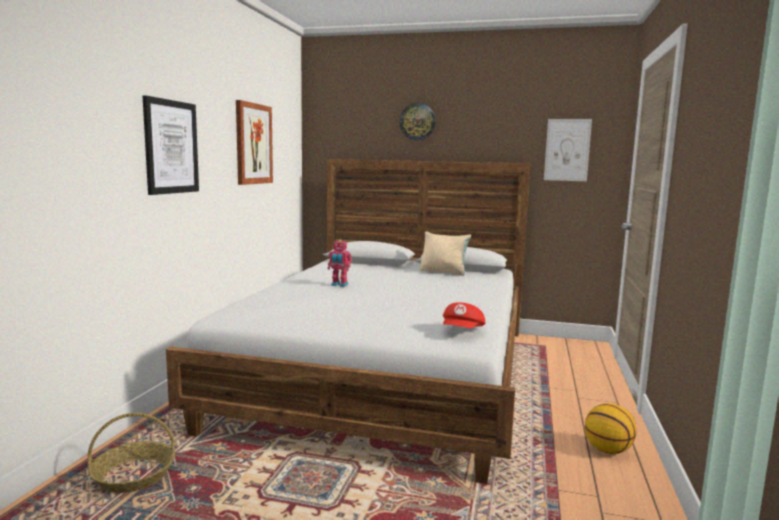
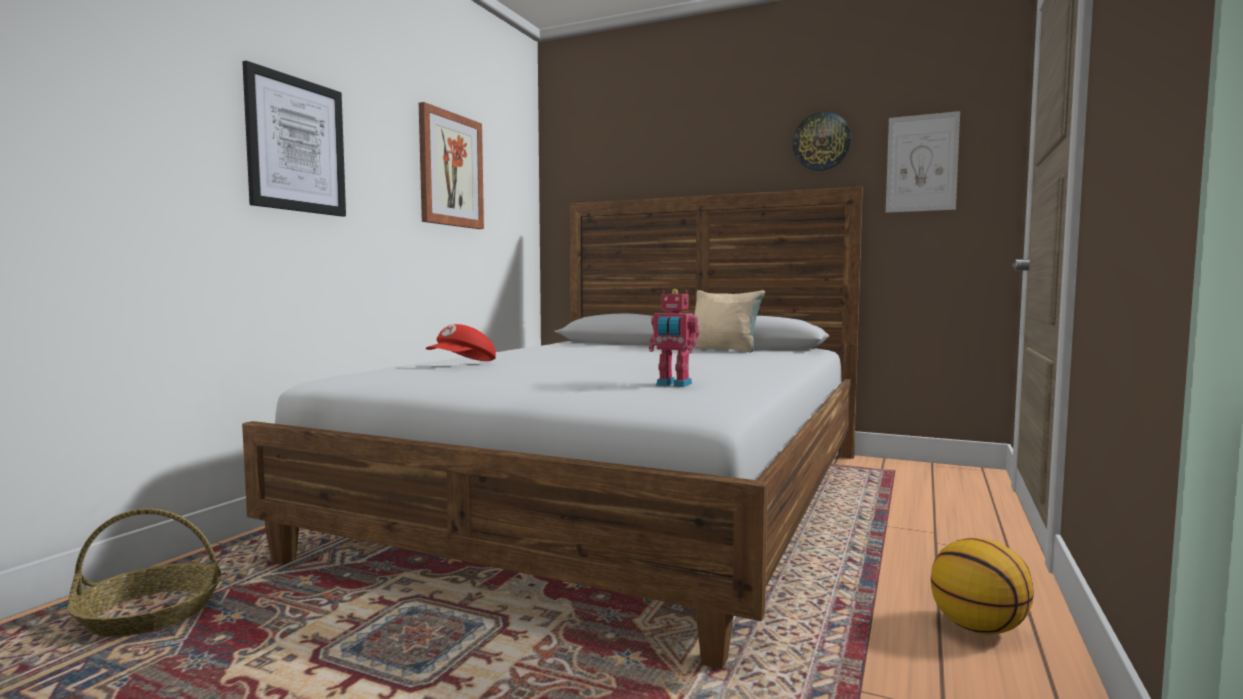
camera: 10 degrees right, 5 degrees down
toy robot [328,240,352,287] -> toy robot moved to [649,289,700,387]
wall clock [399,103,436,140] -> wall clock moved to [792,112,852,171]
red cap [443,302,485,328] -> red cap moved to [426,324,496,361]

